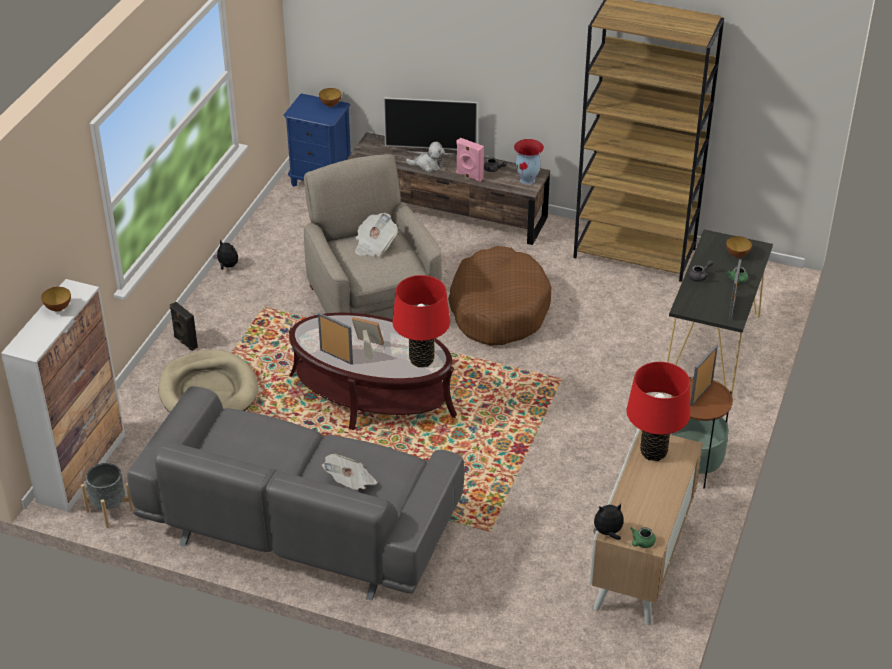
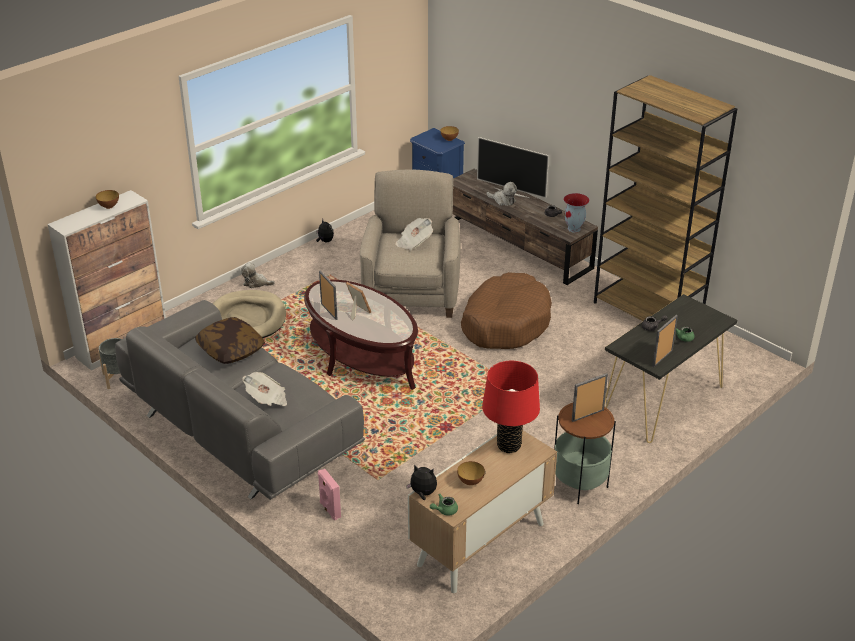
camera: 25 degrees right, 5 degrees down
black speaker [170,302,198,351] -> plush toy [241,262,275,288]
red table lamp [393,275,450,367] -> none
pink speaker [456,138,484,182] -> pink speaker moved to [318,469,341,520]
bowl [726,236,752,258] -> bowl moved to [457,461,485,485]
none -> pillow [195,317,265,364]

